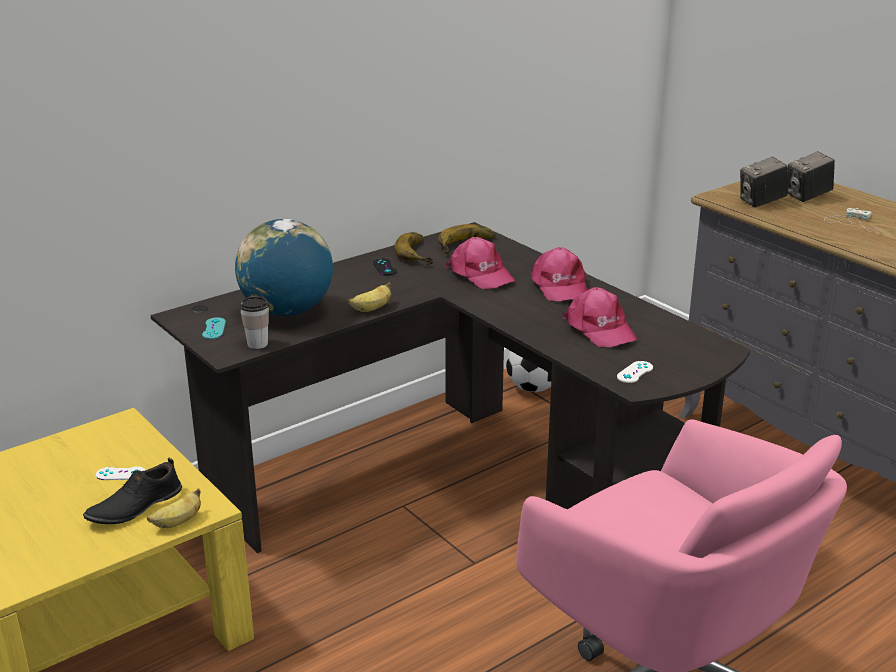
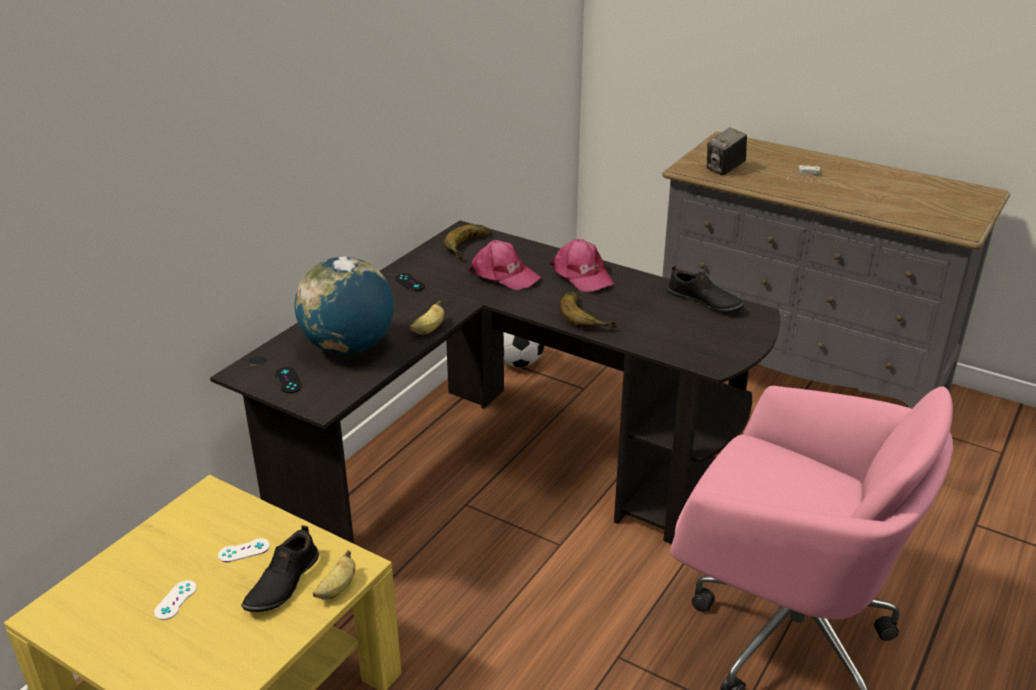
camera: 20 degrees left, 5 degrees up
turquoise game controller [202,317,226,339] -> black game controller [275,367,302,393]
cup [239,296,269,349] -> none
banana [394,232,434,265] -> banana moved to [560,292,617,330]
pink cap [562,287,637,347] -> none
white game controller [617,361,653,383] -> white game controller moved to [154,580,197,620]
camera [788,151,835,202] -> none
none -> black shoe [667,265,744,312]

